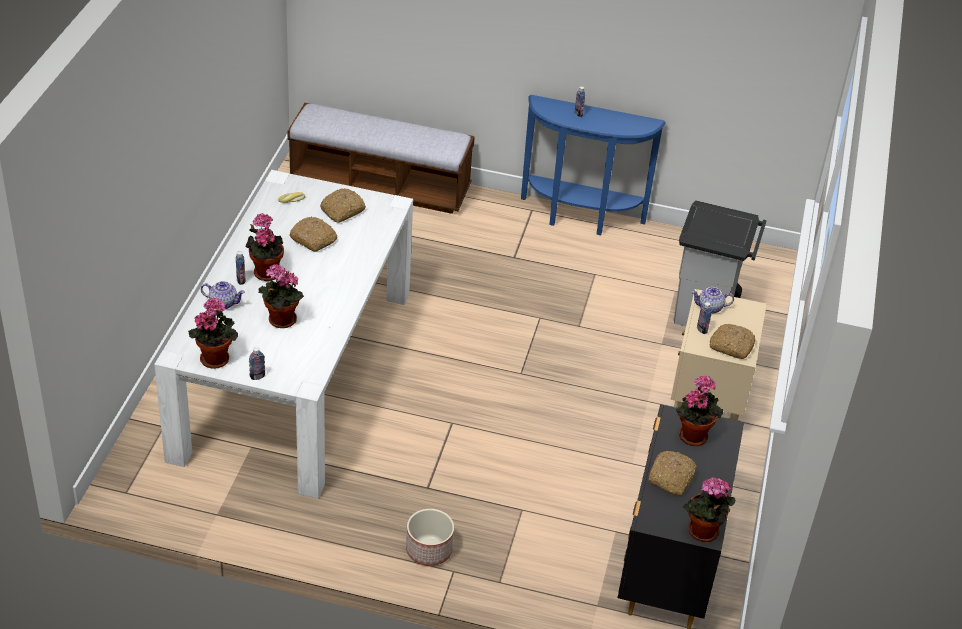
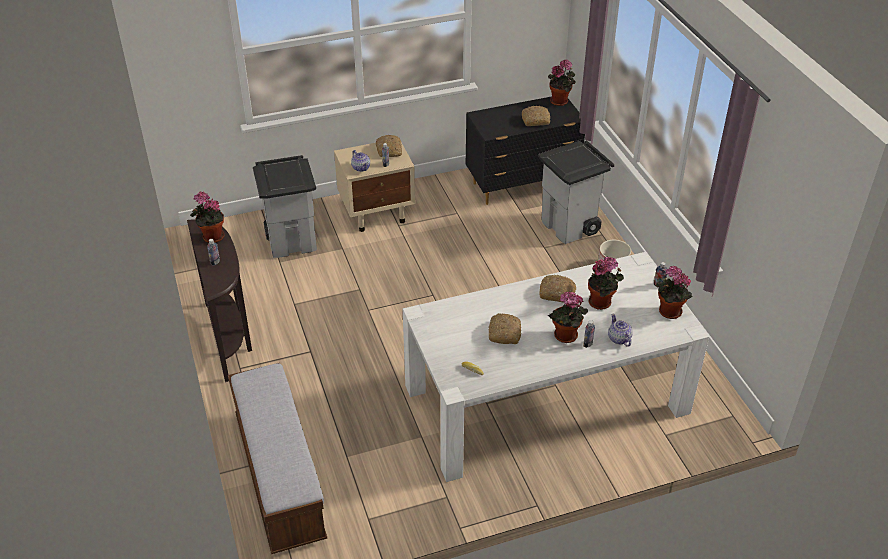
camera: 120 degrees left, 0 degrees up
bread [320,188,366,223] -> bread moved to [539,275,577,303]
blue console table [521,95,666,235] -> brown console table [187,219,252,382]
potted plant [676,375,723,446] -> potted plant moved to [190,192,224,243]
none -> grey trash can [538,141,614,244]

